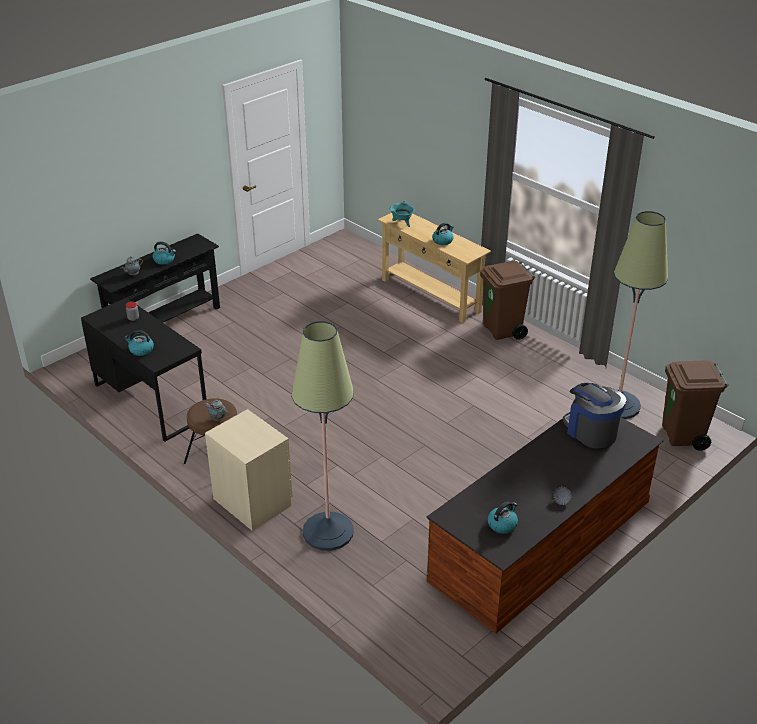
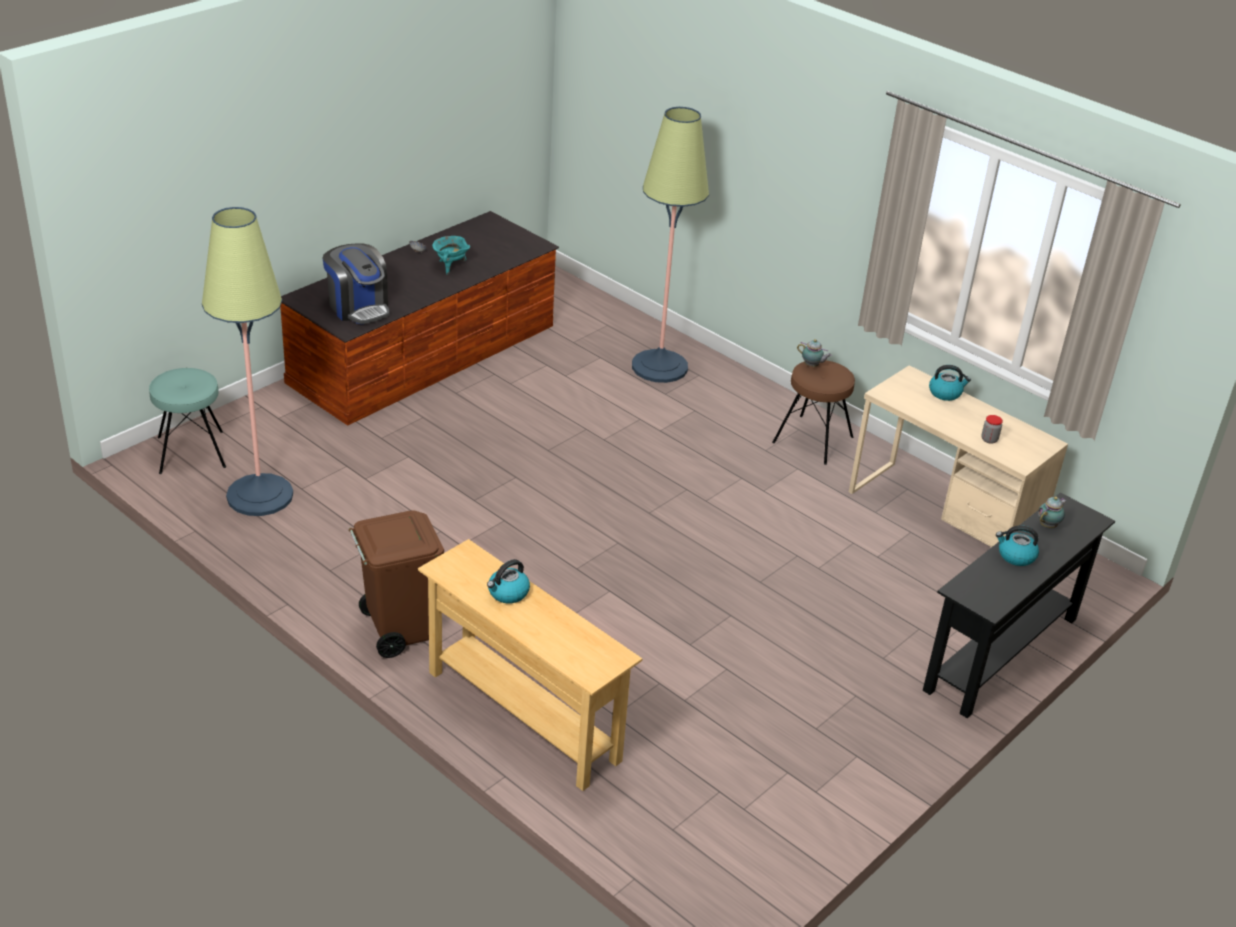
camera: 175 degrees right, 0 degrees up
black desk [81,298,206,442] -> beige desk [849,365,1068,547]
beige nightstand [205,409,293,531] -> none
turquoise cooking pot [390,200,415,227] -> turquoise cooking pot moved to [432,236,470,275]
kettle [488,501,518,534] -> none
brown trash can [662,360,728,451] -> turquoise stool [149,368,226,474]

